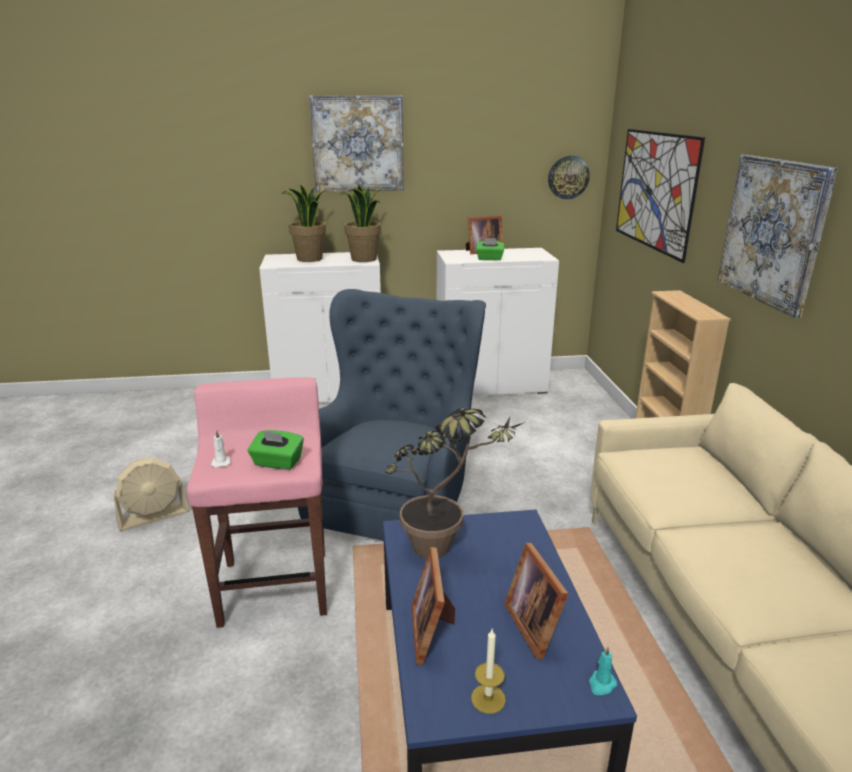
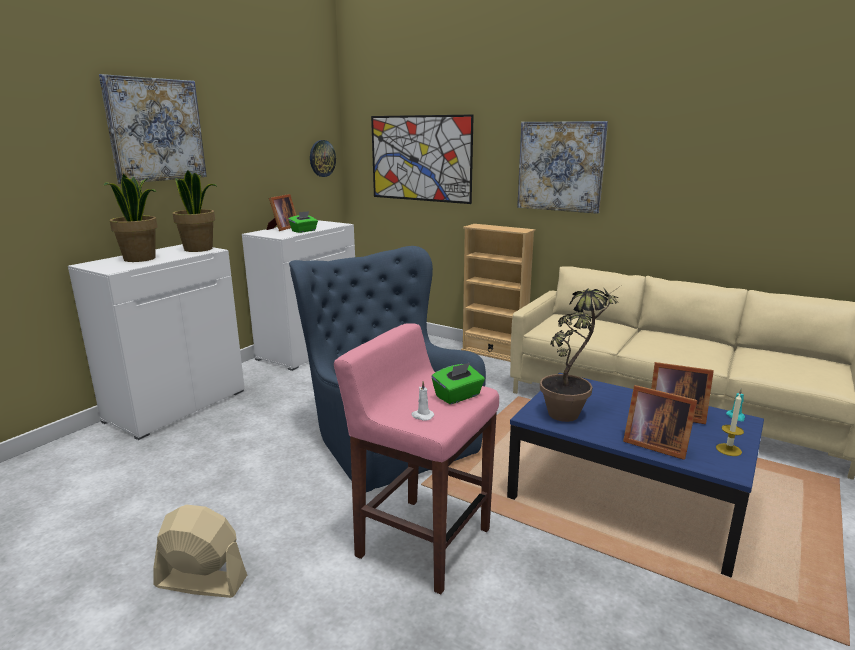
camera: 50 degrees left, 5 degrees down
beige fan [114,457,189,531] -> beige fan turned 90 degrees counterclockwise [153,505,247,598]

